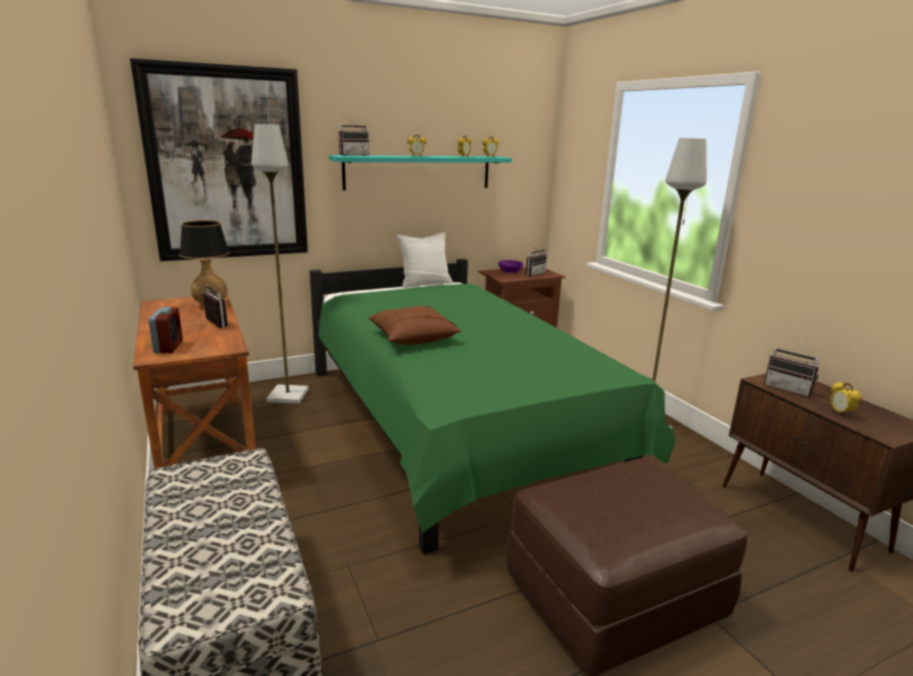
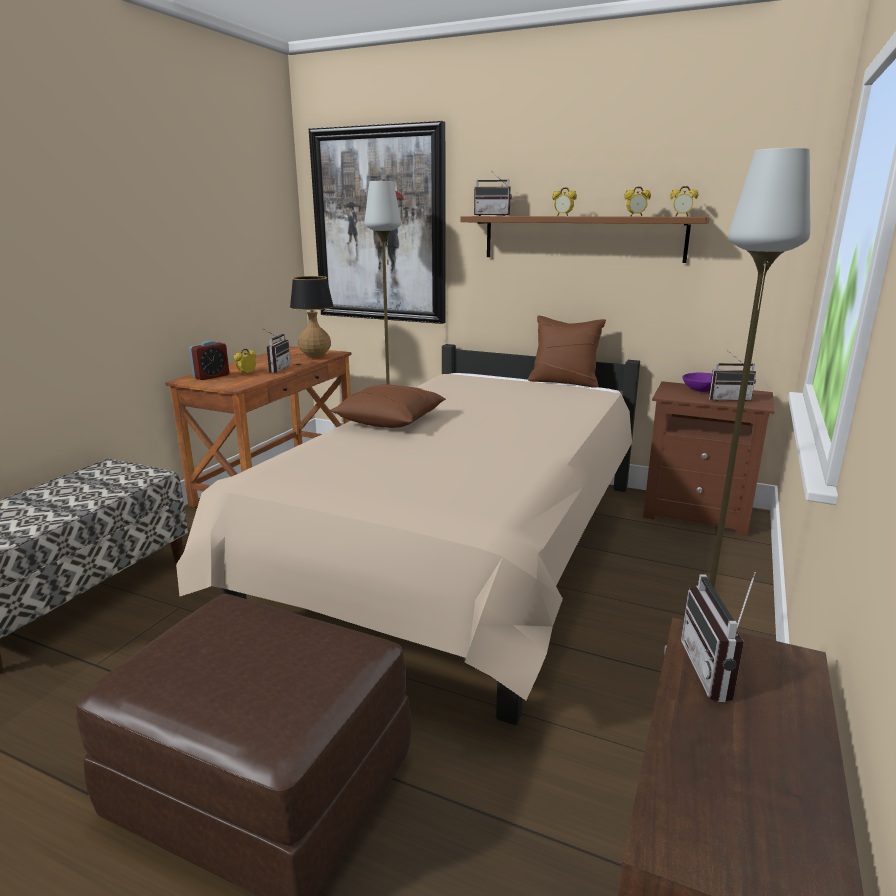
camera: 50 degrees right, 0 degrees up
green bed [310,259,676,554] -> beige bed [176,344,640,726]
turquoise shelf [329,155,512,190] -> brown shelf [461,216,710,263]
white pillow [397,232,453,288] -> brown pillow [528,316,606,388]
alarm clock [831,382,862,416] -> alarm clock moved to [234,349,257,375]

